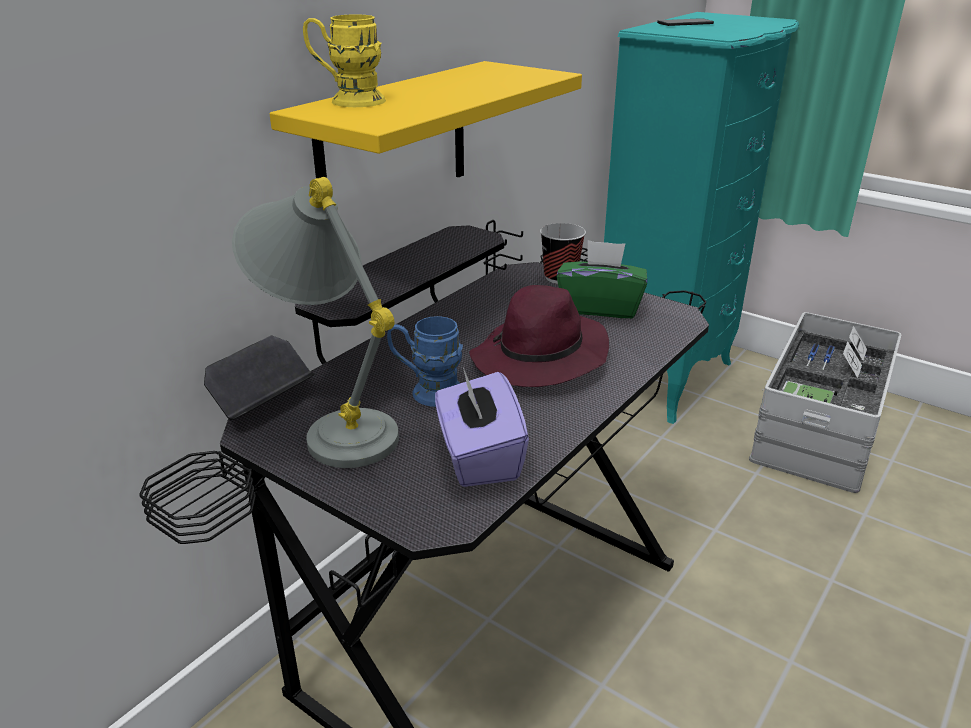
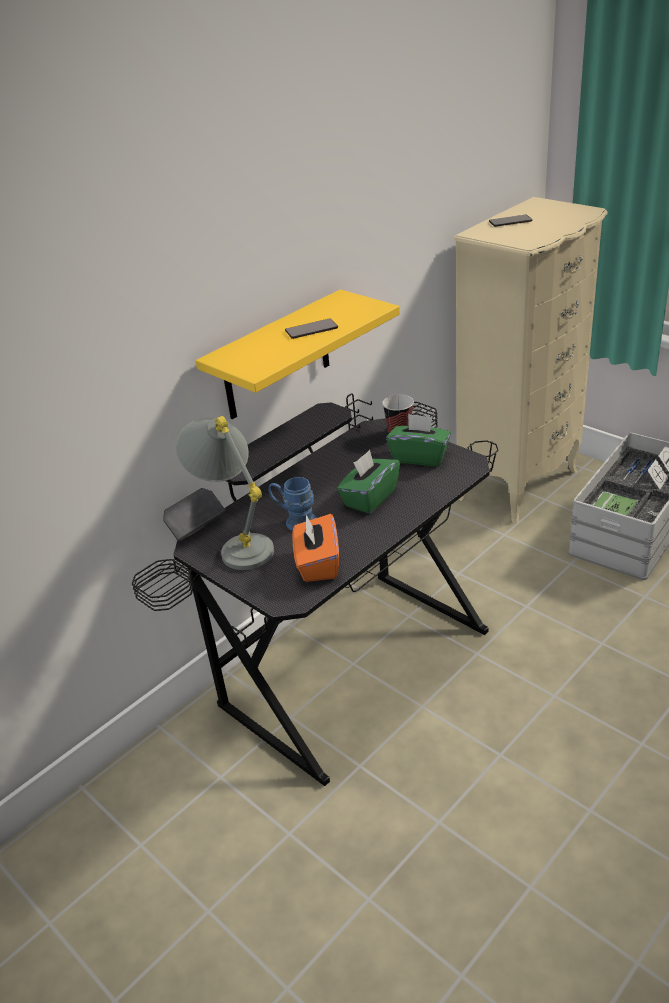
camera: 10 degrees right, 5 degrees up
yellow mug [303,14,386,107] -> none
purple tissue box [435,367,529,487] -> orange tissue box [293,514,339,582]
purple hat [469,285,609,387] -> green tissue box [337,450,400,514]
turquoise dresser [604,12,799,424] -> beige dresser [454,197,608,524]
none -> phone [285,318,338,339]

